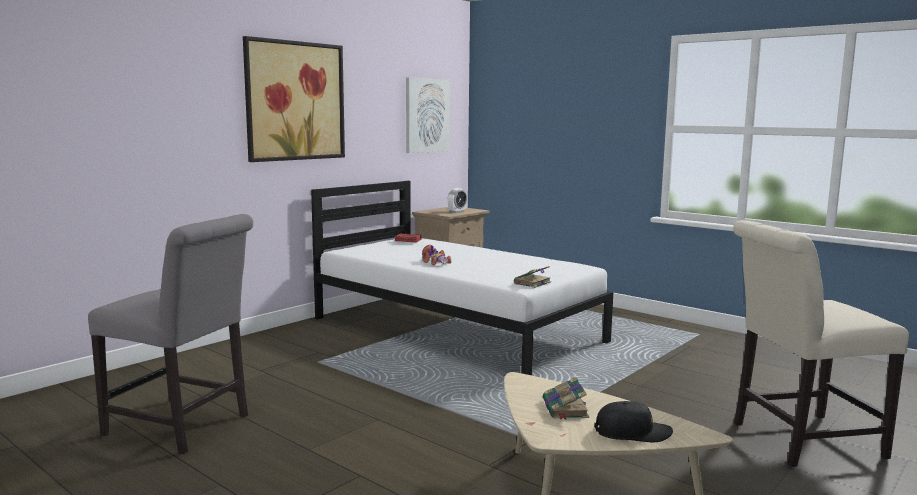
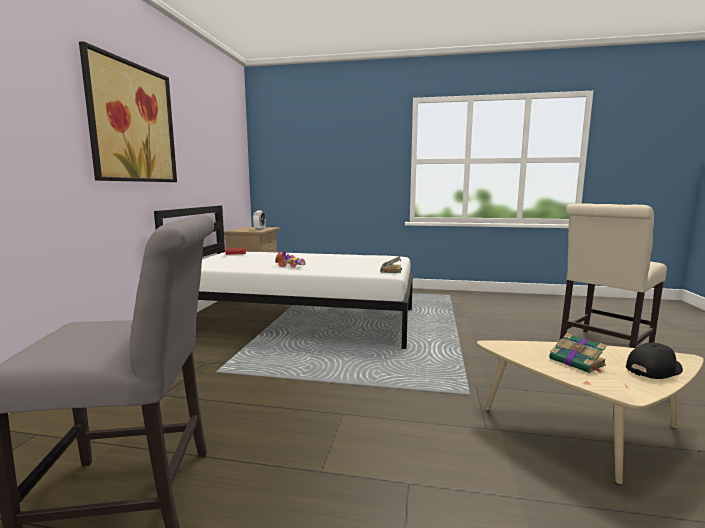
camera: 30 degrees left, 0 degrees up
picture [406,77,451,153] -> none

